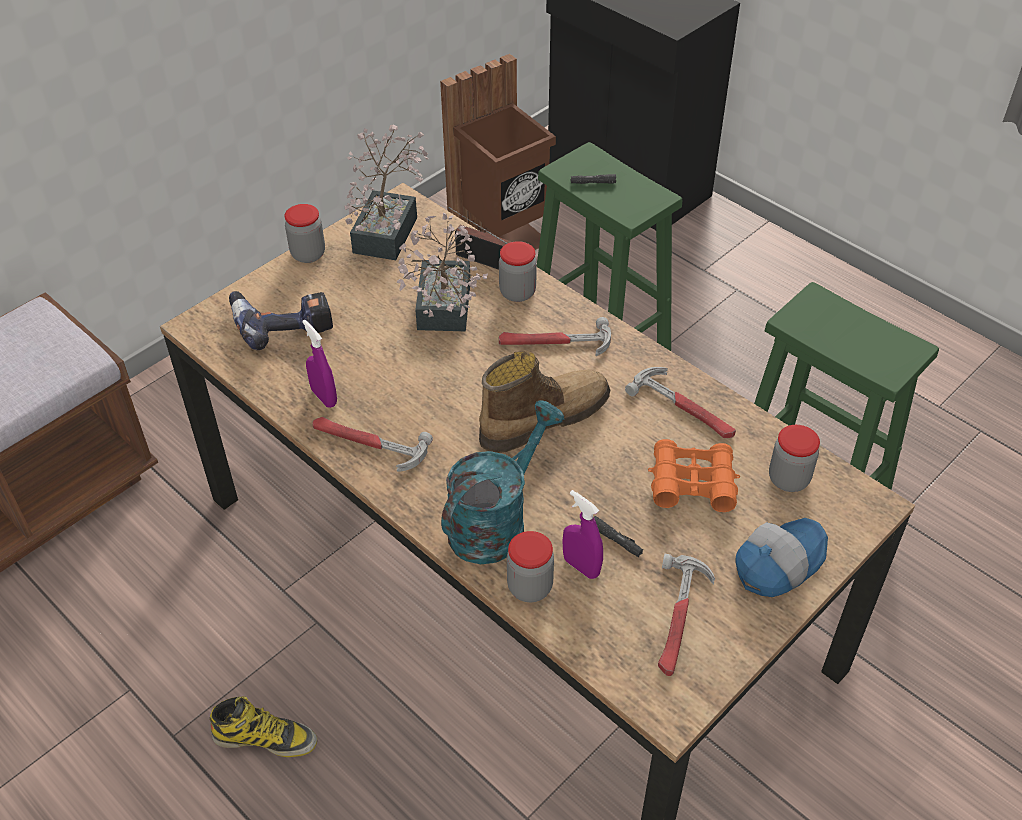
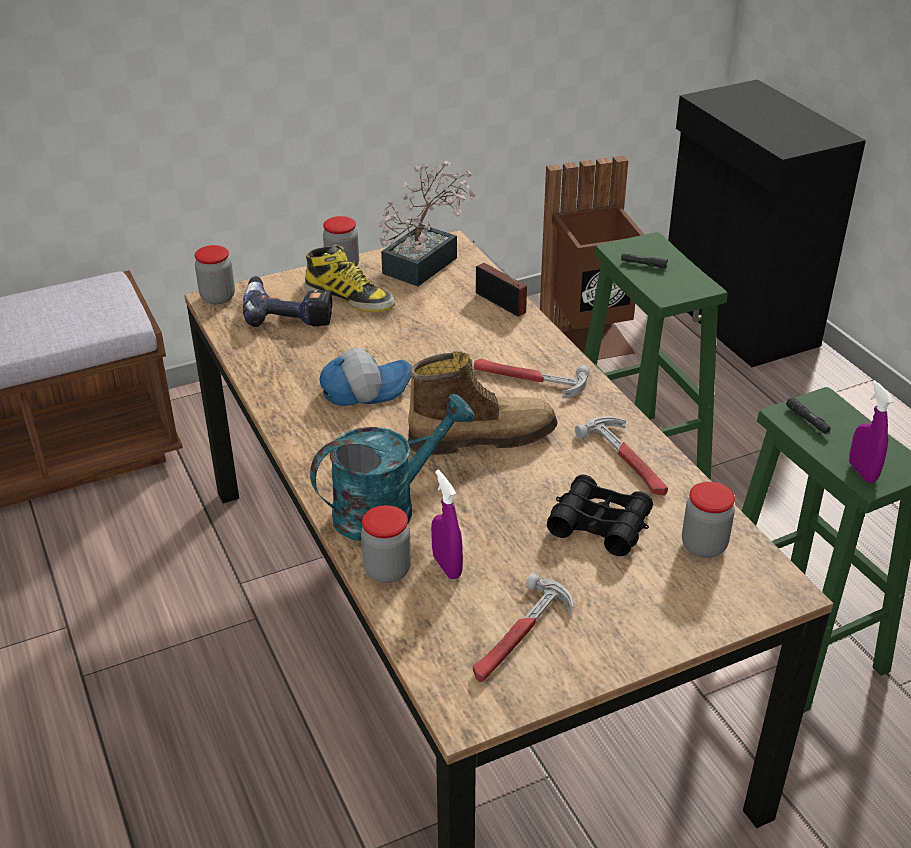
camera: 20 degrees right, 10 degrees down
boot [210,696,317,757] -> boot moved to [305,244,395,312]
purple spray bottle [302,320,337,408] -> purple spray bottle moved to [849,380,894,483]
hammer [313,417,433,472] -> none
potted plant [396,213,488,331] -> none
jar [499,241,537,302] -> jar moved to [194,245,235,305]
black flashlight [594,516,643,557] -> black flashlight moved to [786,397,831,434]
orange binoculars [648,439,740,512] -> black binoculars [547,475,653,556]
cap [735,518,828,597] -> cap moved to [319,348,412,406]

